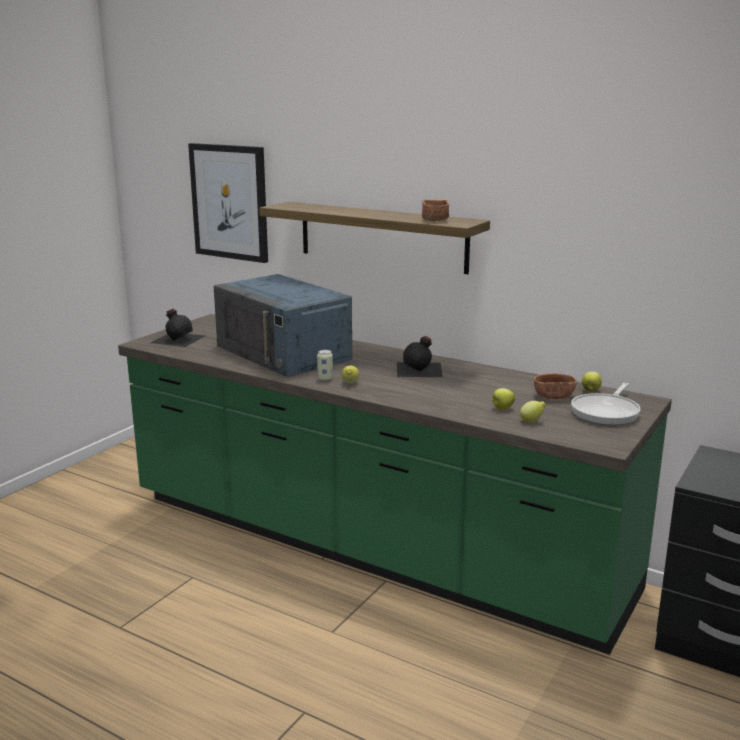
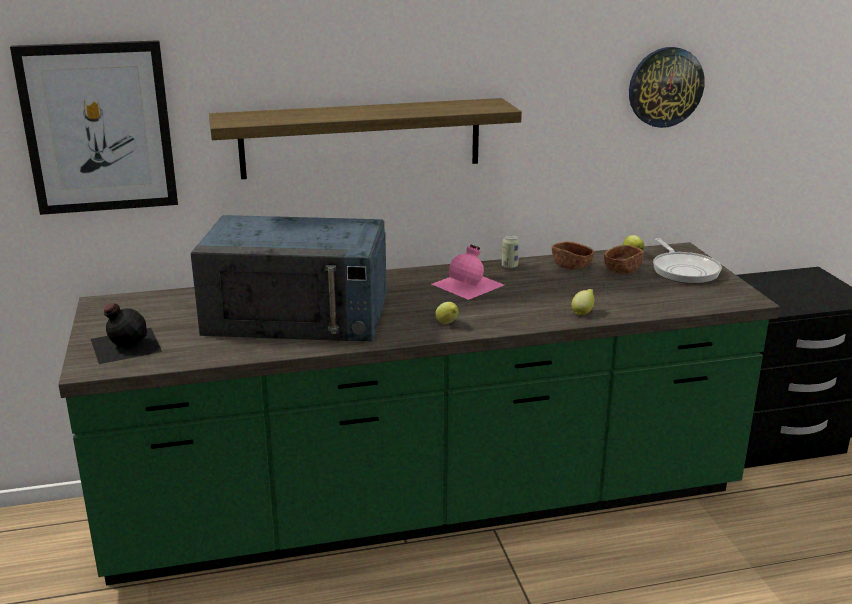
camera: 45 degrees left, 5 degrees up
can [317,350,333,381] -> can moved to [502,235,519,269]
black bottle [397,336,443,377] -> pink bottle [432,245,504,300]
brown bowl [422,200,449,221] -> brown bowl moved to [552,241,594,270]
apple [492,388,515,410] -> none
lemon [520,401,546,423] -> lemon moved to [572,289,594,315]
none -> wall clock [629,47,705,128]

